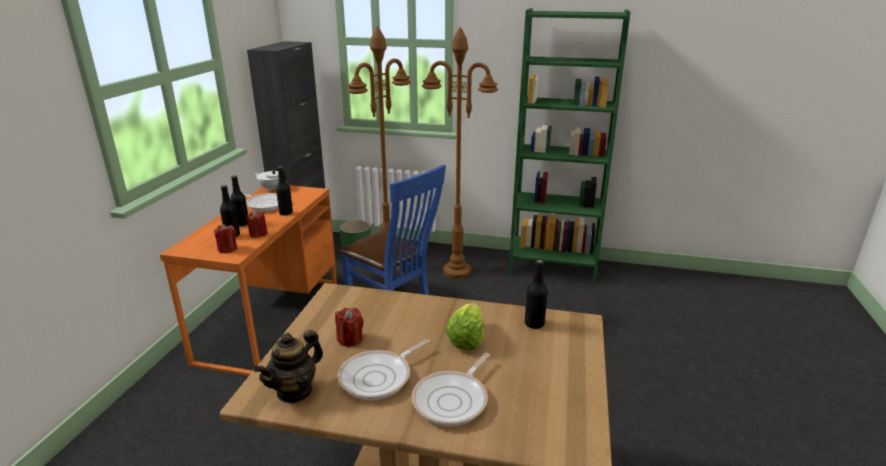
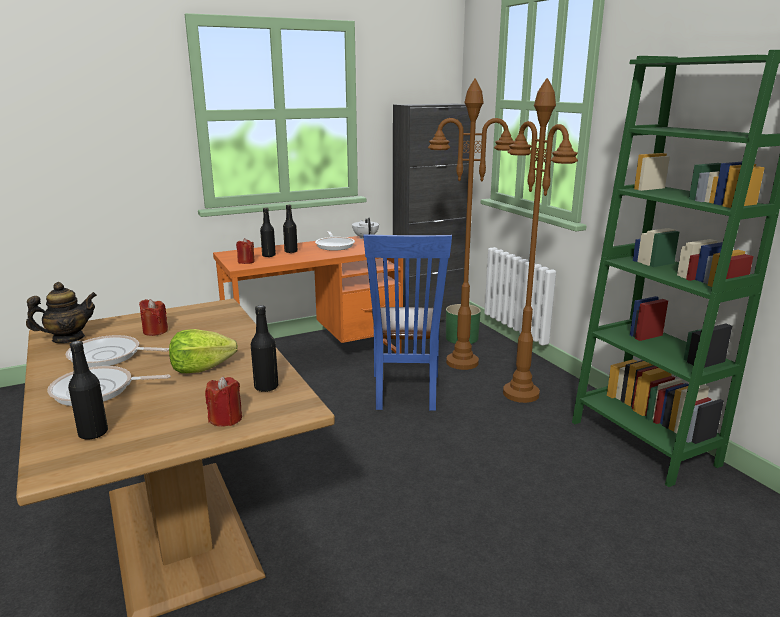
camera: 50 degrees right, 5 degrees down
red candle [247,210,268,238] -> red candle moved to [205,376,242,427]
teapot [254,330,323,404] -> teapot turned 150 degrees clockwise [26,282,97,343]
black bottle [276,166,293,215] -> black bottle moved to [68,341,108,440]

